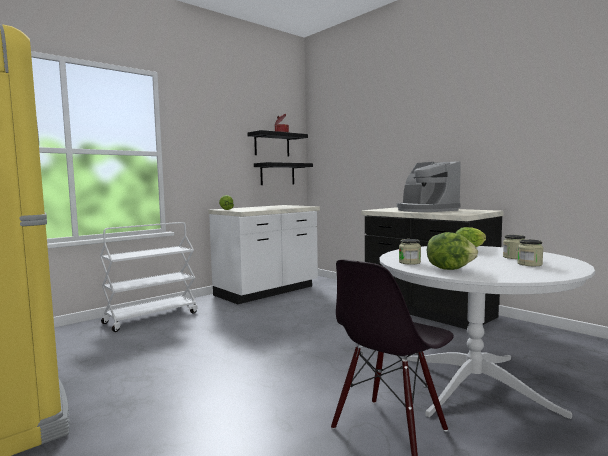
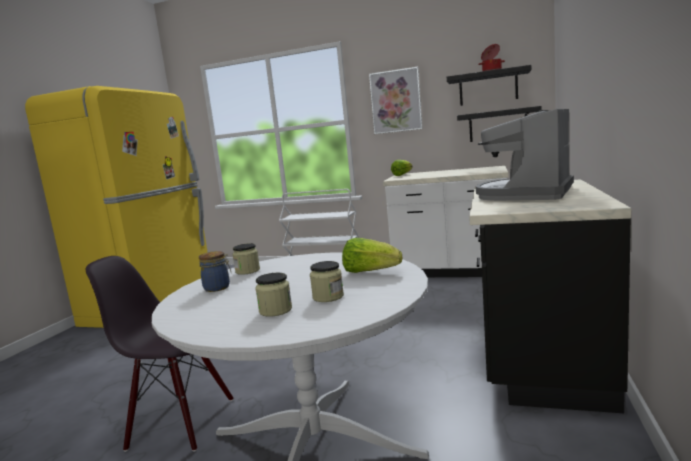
camera: 60 degrees right, 5 degrees up
lettuce [427,232,478,270] -> jar [199,251,231,292]
none -> picture [369,67,423,134]

